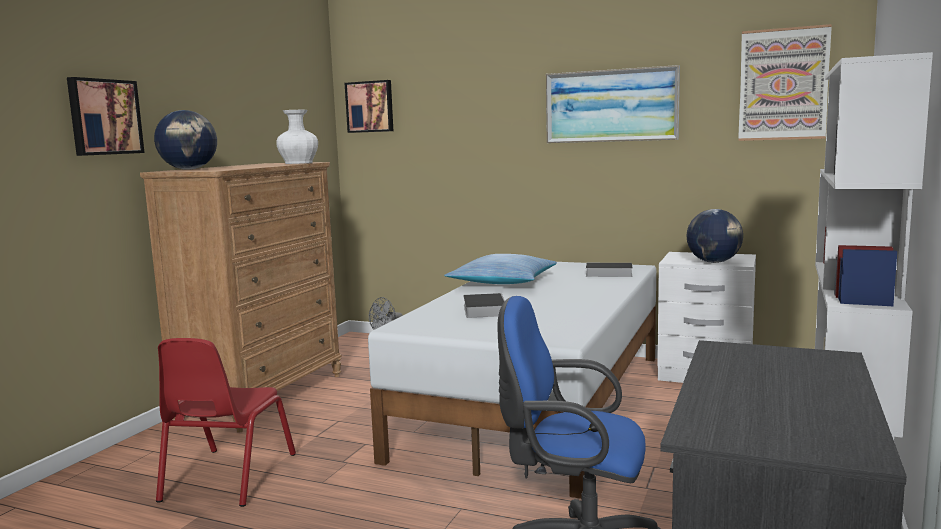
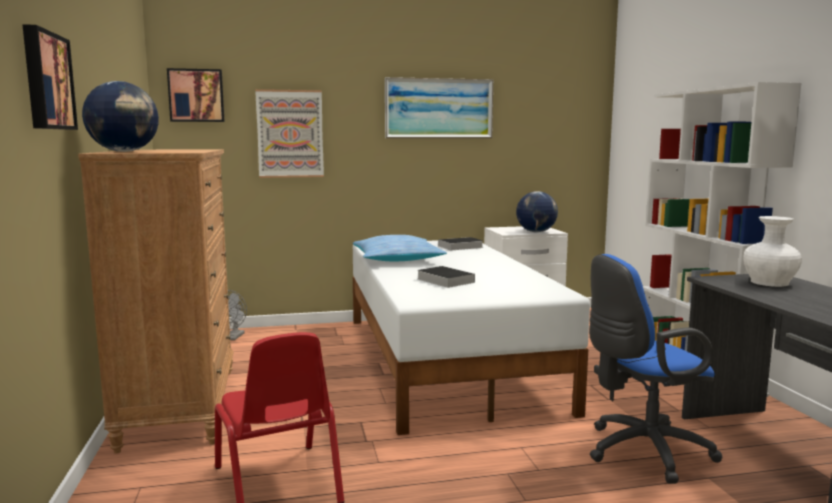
camera: 35 degrees left, 0 degrees up
white vase [276,110,318,164] -> white vase moved to [743,216,802,287]
picture [738,24,832,141] -> picture moved to [255,89,324,178]

